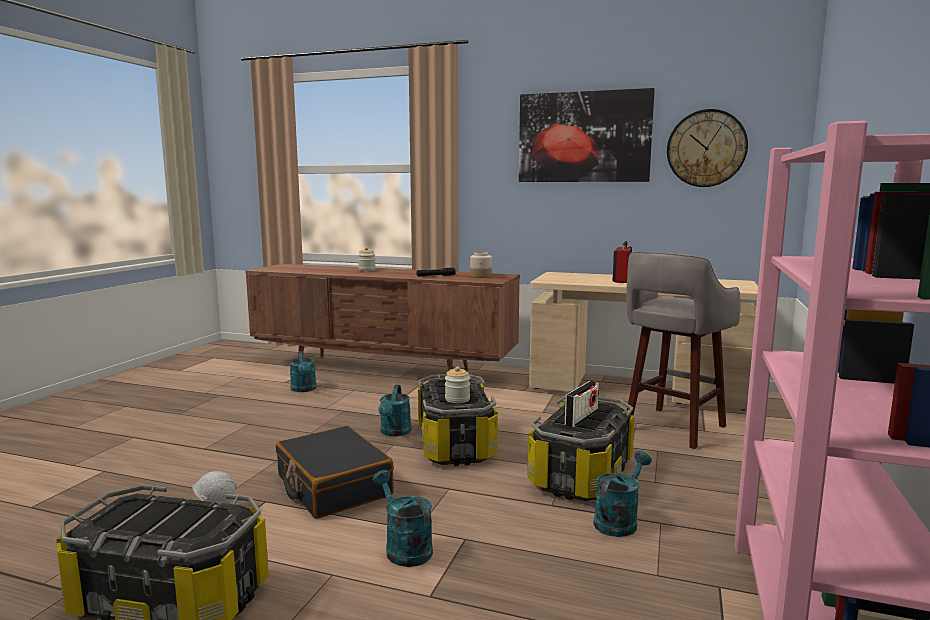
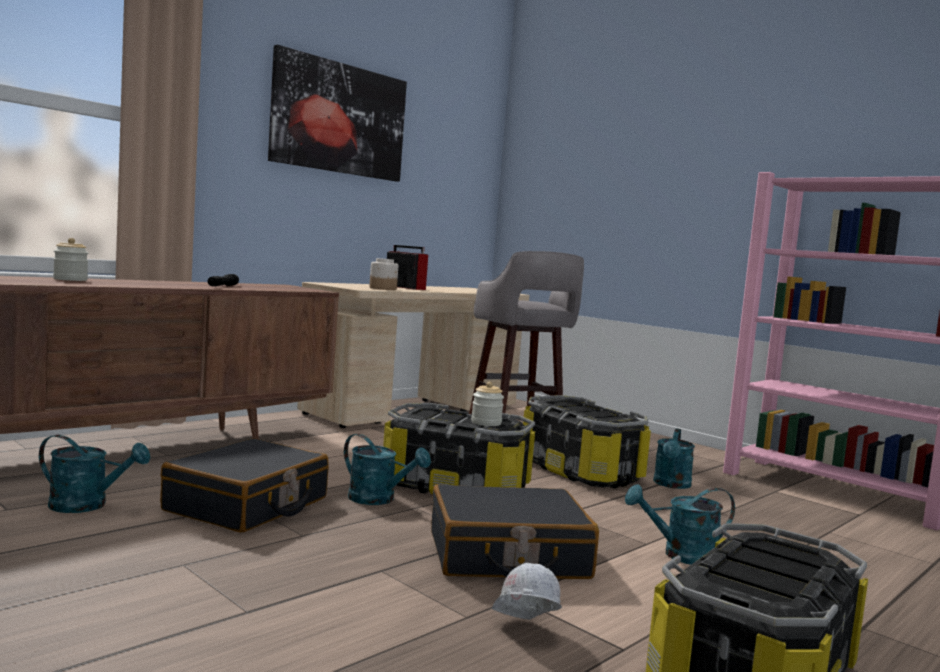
camera: 65 degrees left, 5 degrees down
jar [470,252,492,278] -> jar moved to [369,258,398,290]
radio [564,381,599,427] -> none
turquoise watering can [593,451,652,537] -> turquoise watering can turned 135 degrees counterclockwise [653,428,695,489]
wall clock [667,109,748,187] -> none
none -> black suitcase [160,438,329,533]

